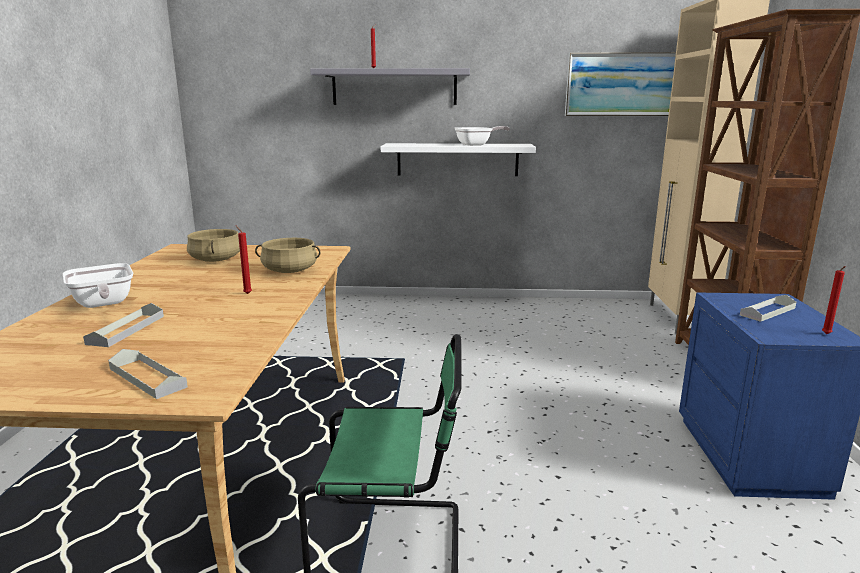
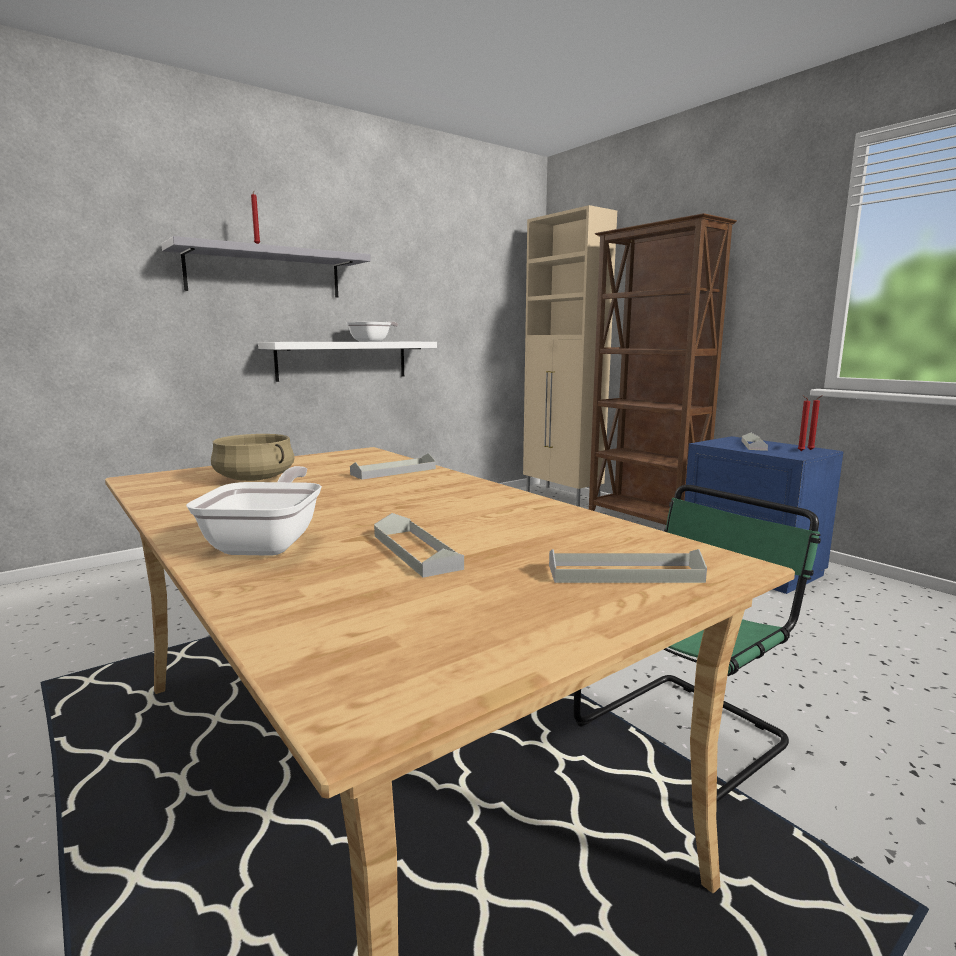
camera: 40 degrees left, 5 degrees down
frying pan [63,263,133,308] -> frying pan turned 105 degrees counterclockwise [186,466,322,556]
red candle [236,226,252,294] -> red candle moved to [798,396,810,451]
beige cooking pot [255,238,321,273] -> grey tray [350,453,436,480]
picture [565,52,676,116] -> none

